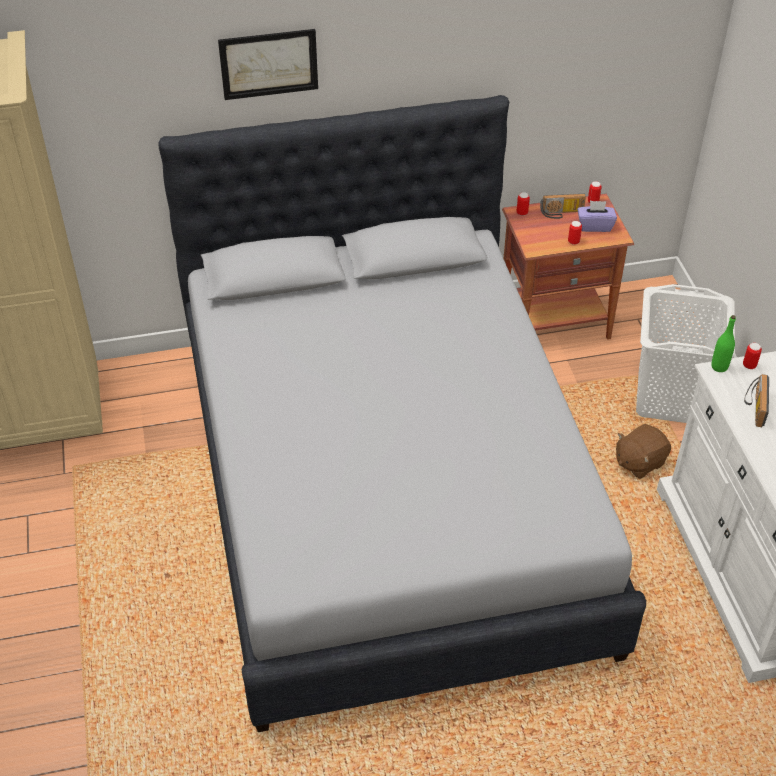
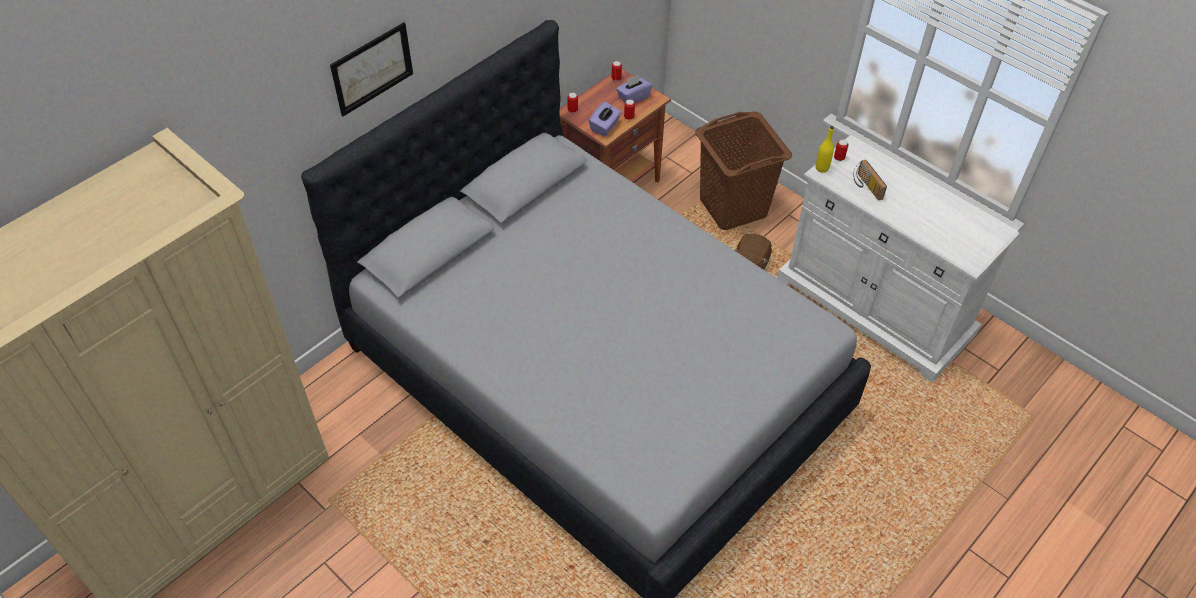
camera: 35 degrees left, 5 degrees up
radio [540,194,586,219] -> none
white laundry basket [636,284,735,423] -> brown laundry basket [695,112,792,230]
green bottle [711,315,736,372] -> yellow bottle [816,126,834,173]
none -> purple tissue box [589,101,621,136]

